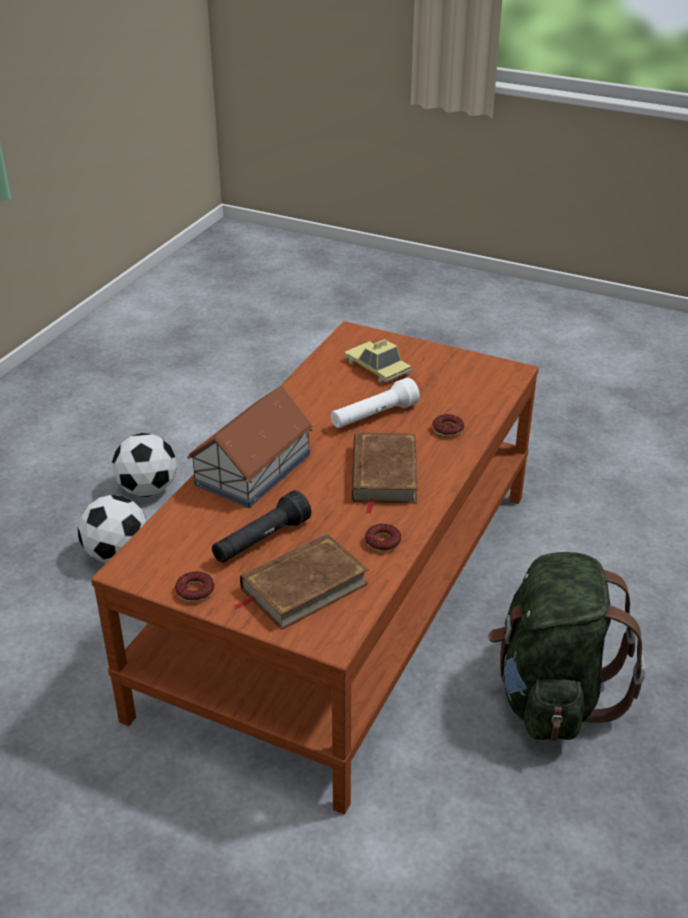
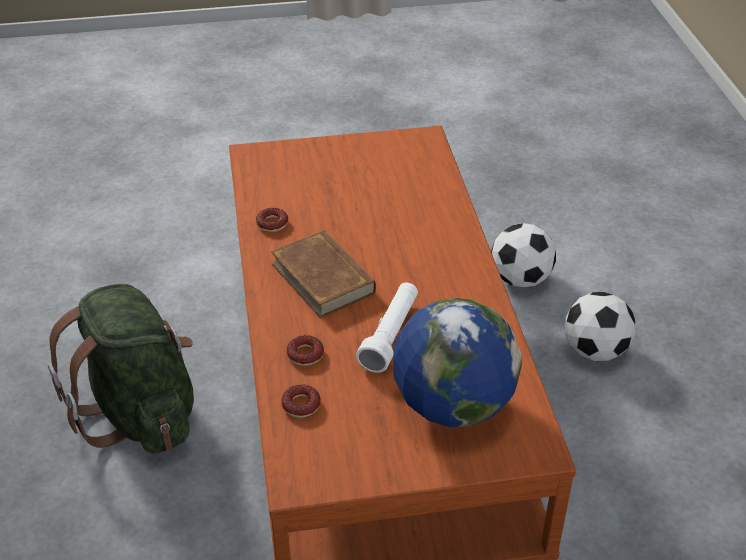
camera: 145 degrees right, 5 degrees up
football [112,433,177,497] -> football moved to [491,223,556,287]
donut [175,571,214,603] -> donut moved to [281,384,321,418]
toy house [187,386,314,508] -> none
black flashlight [212,490,311,563] -> none
brown book [233,533,369,630] -> none
toy car [345,339,411,383] -> globe [393,298,522,427]

